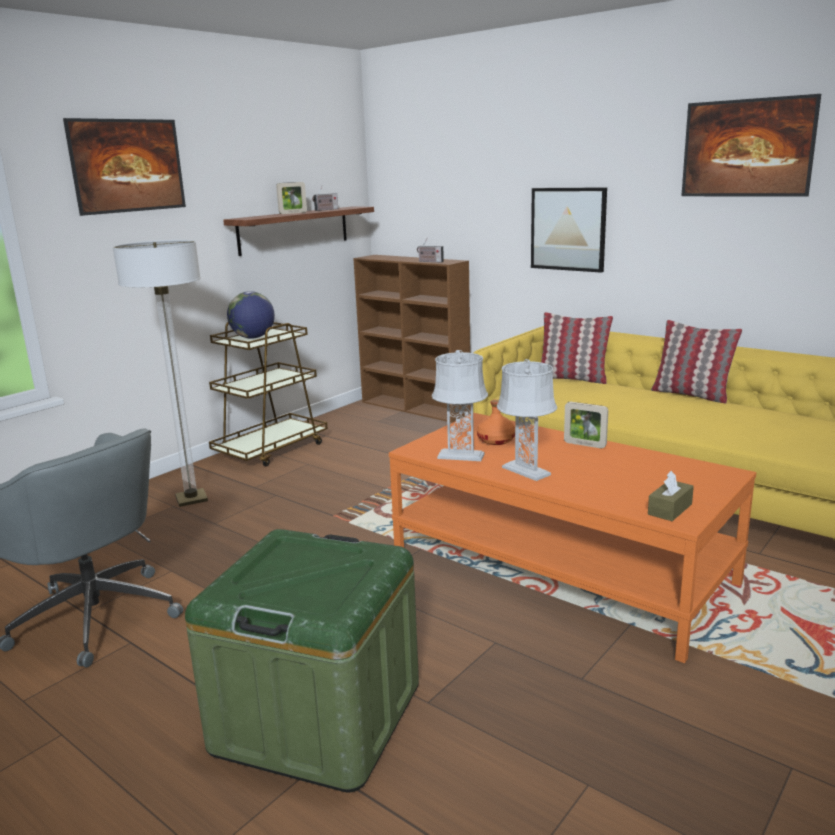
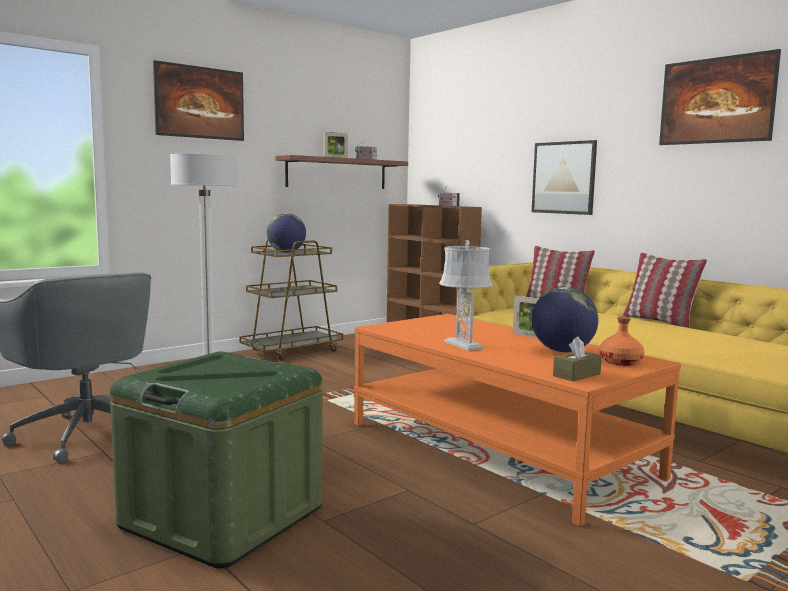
camera: 10 degrees right, 10 degrees down
grey table lamp [432,350,488,461] -> none
orange bottle [477,400,515,445] -> orange bottle moved to [599,316,644,366]
none -> globe [532,287,598,352]

